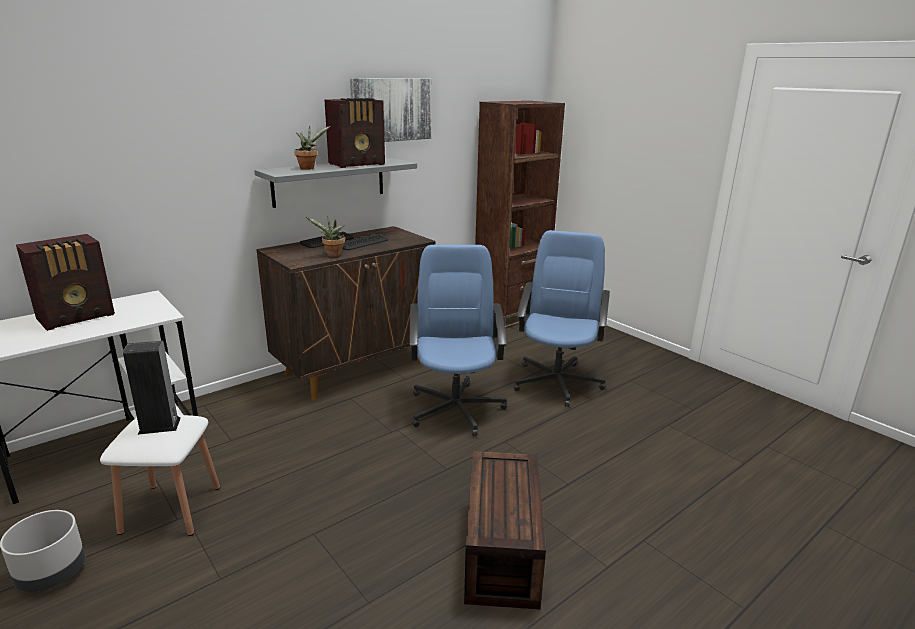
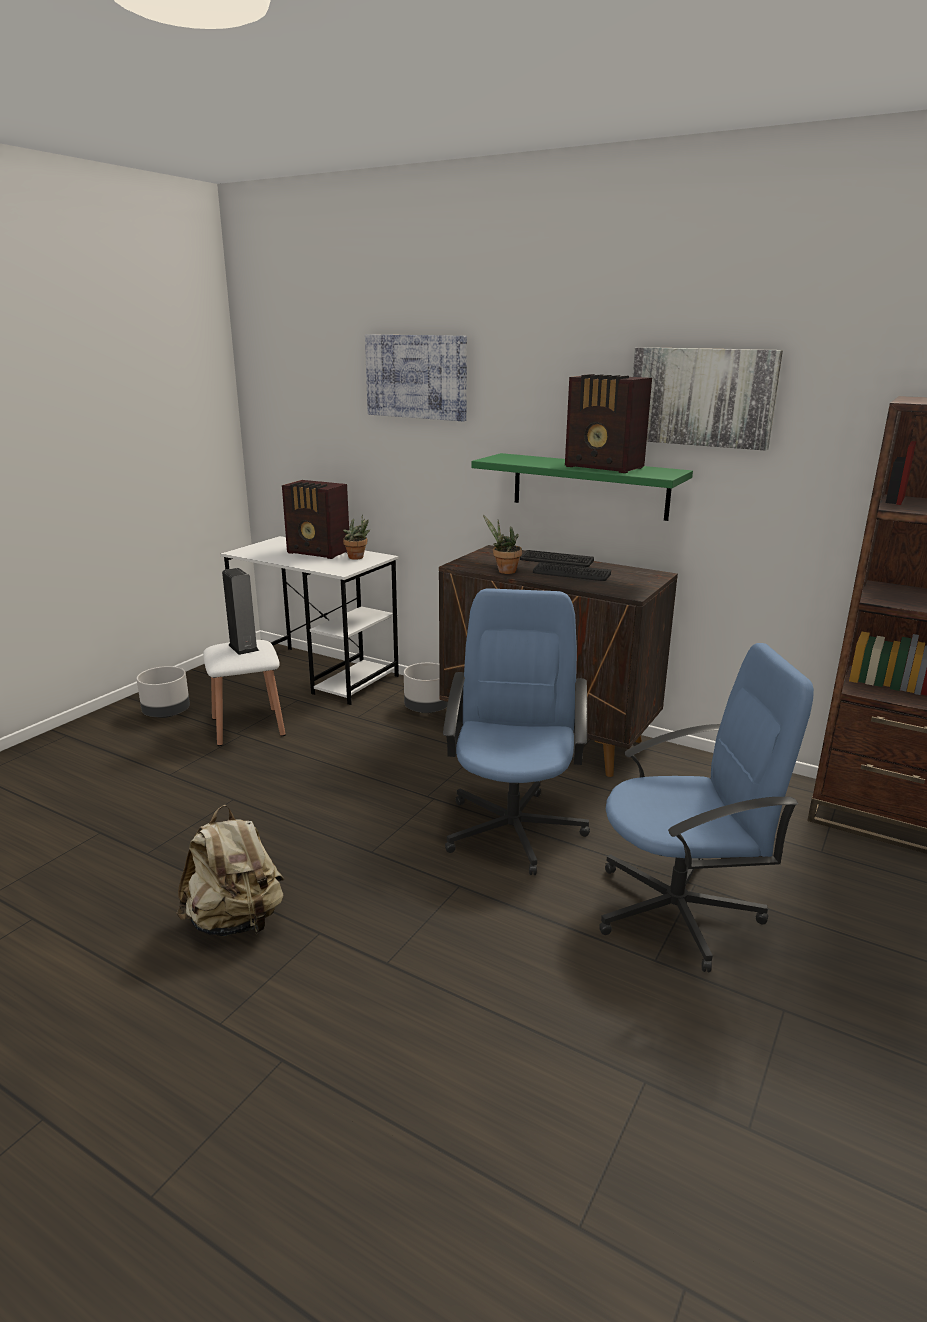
camera: 70 degrees right, 0 degrees up
grey shelf [254,158,417,208] -> green shelf [471,453,693,521]
potted plant [294,125,330,170] -> potted plant moved to [343,514,371,560]
blue office chair [409,245,507,436] -> blue office chair turned 60 degrees counterclockwise [443,588,590,875]
brown storage box [464,451,546,609] -> beige backpack [177,805,284,936]
none -> picture [365,334,467,421]
none -> grey planter [404,663,448,713]

